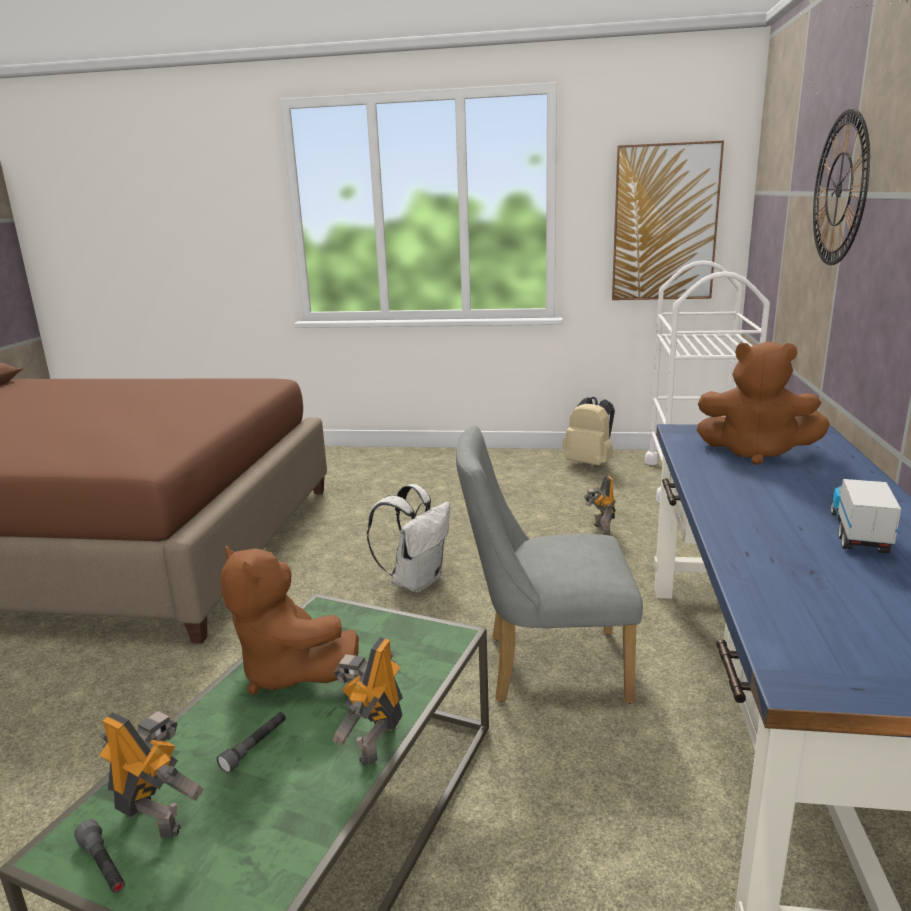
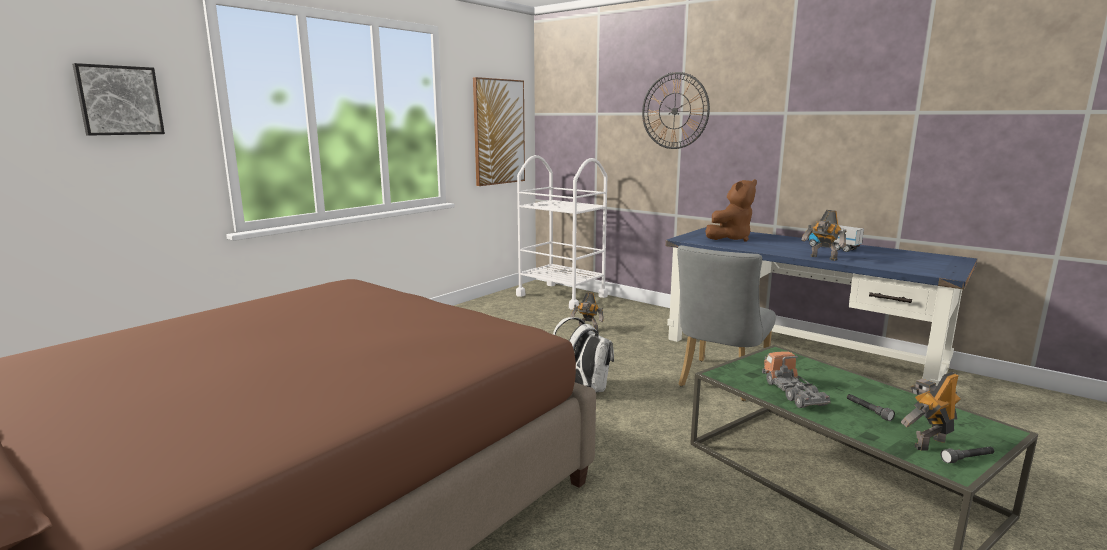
camera: 60 degrees left, 5 degrees down
brown plush toy [220,545,359,695] -> toy truck [762,351,831,408]
toy robot [332,637,403,767] -> toy robot moved to [802,210,847,261]
beige backpack [562,397,615,466] -> none
none -> picture [72,63,165,136]

